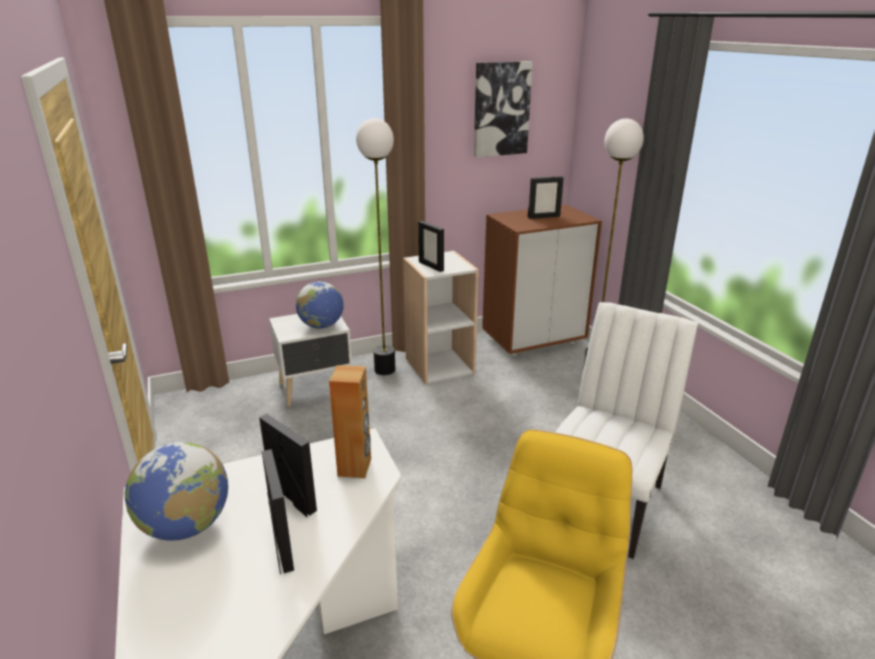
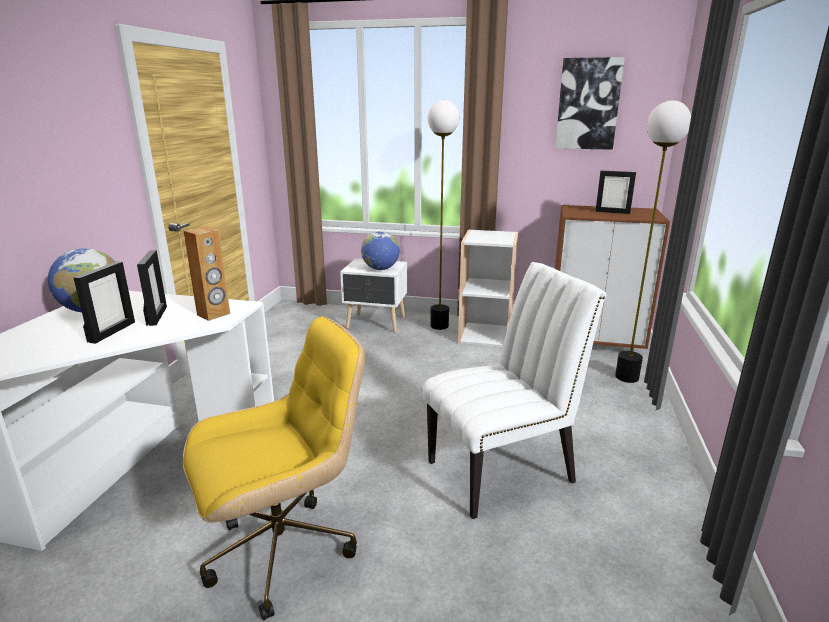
camera: 35 degrees right, 5 degrees down
picture frame [418,221,444,272] -> none

